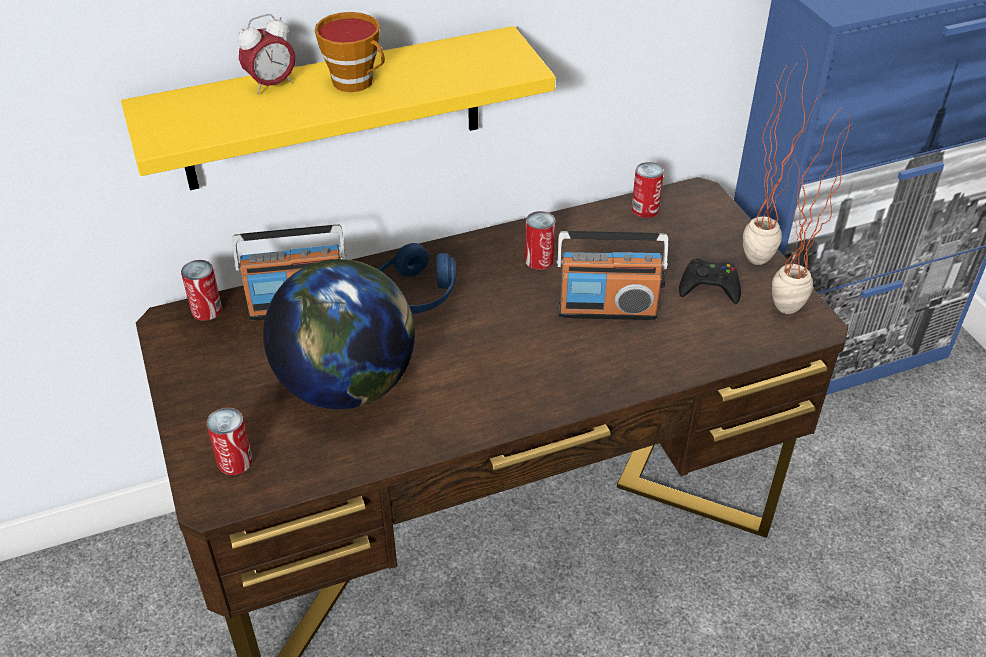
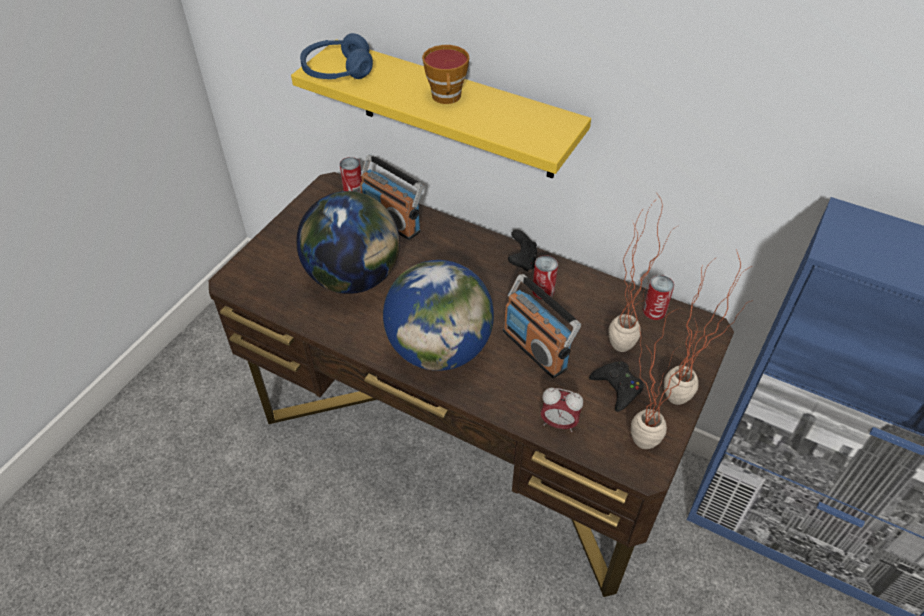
camera: 50 degrees right, 5 degrees up
can [206,407,253,475] -> none
alarm clock [237,14,295,94] -> alarm clock moved to [541,388,583,432]
blue headphones [378,243,456,314] -> blue headphones moved to [300,33,373,79]
none -> globe [383,260,494,371]
none -> black game controller [508,230,537,271]
none -> potted plant [609,195,679,352]

